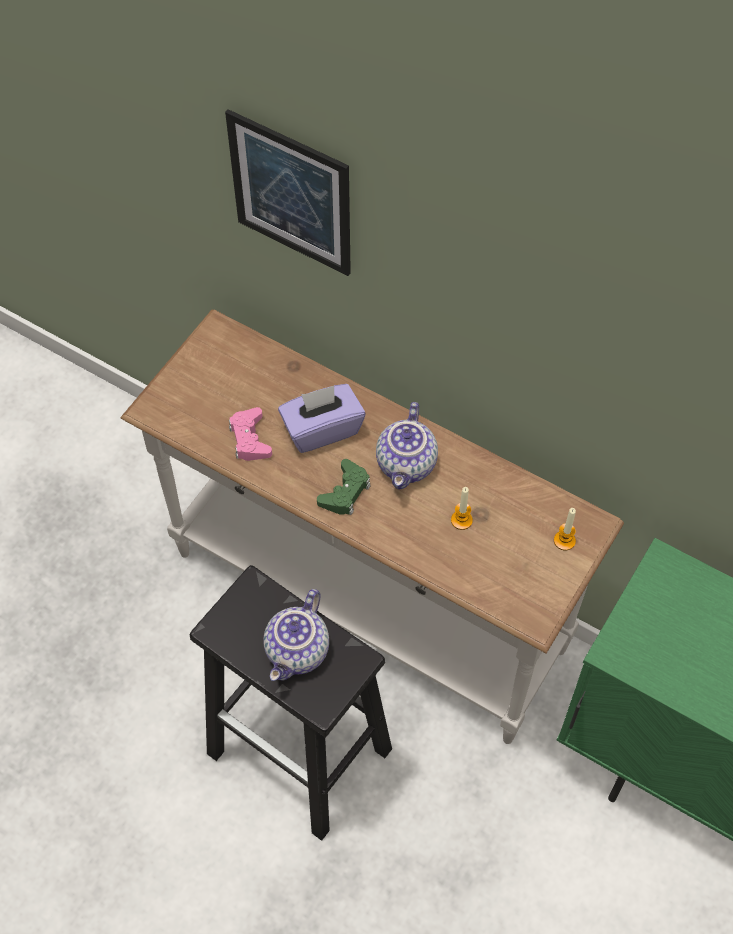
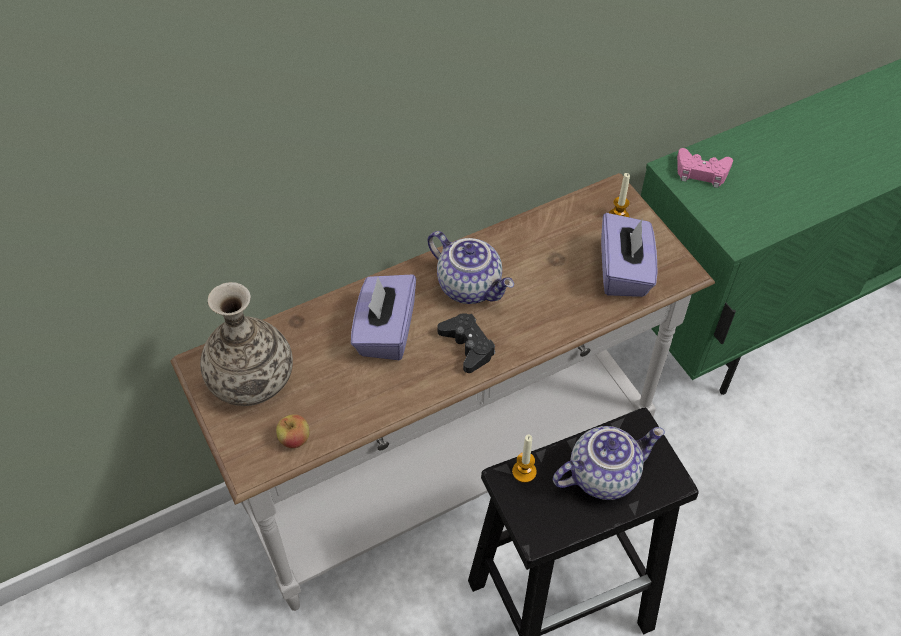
camera: 60 degrees left, 5 degrees down
picture [225,109,351,276] -> none
pink game controller [229,407,272,461] -> pink game controller moved to [677,148,733,188]
teapot [263,589,329,681] -> teapot turned 75 degrees counterclockwise [553,426,665,500]
green game controller [317,459,371,515] -> black game controller [437,313,495,373]
candle [451,487,473,530] -> candle moved to [512,435,537,483]
none -> vase [200,282,293,406]
none -> apple [276,414,310,448]
none -> purple tissue box [601,213,657,297]

